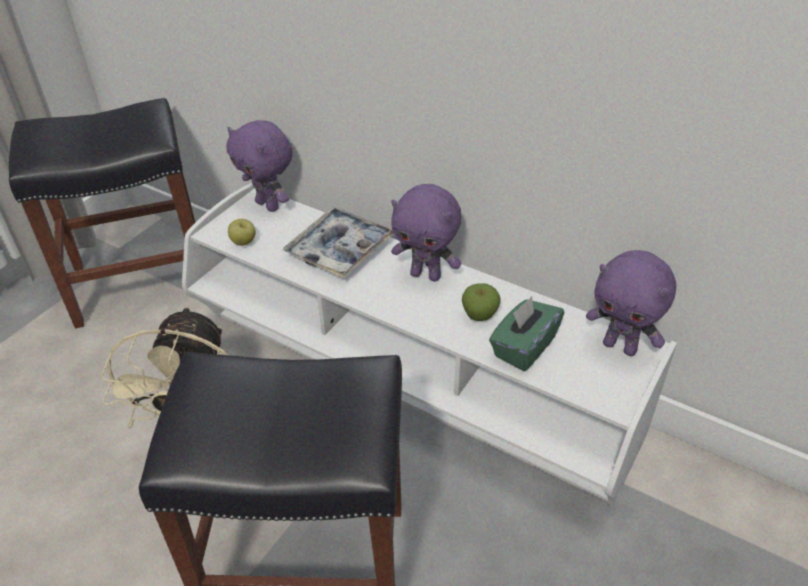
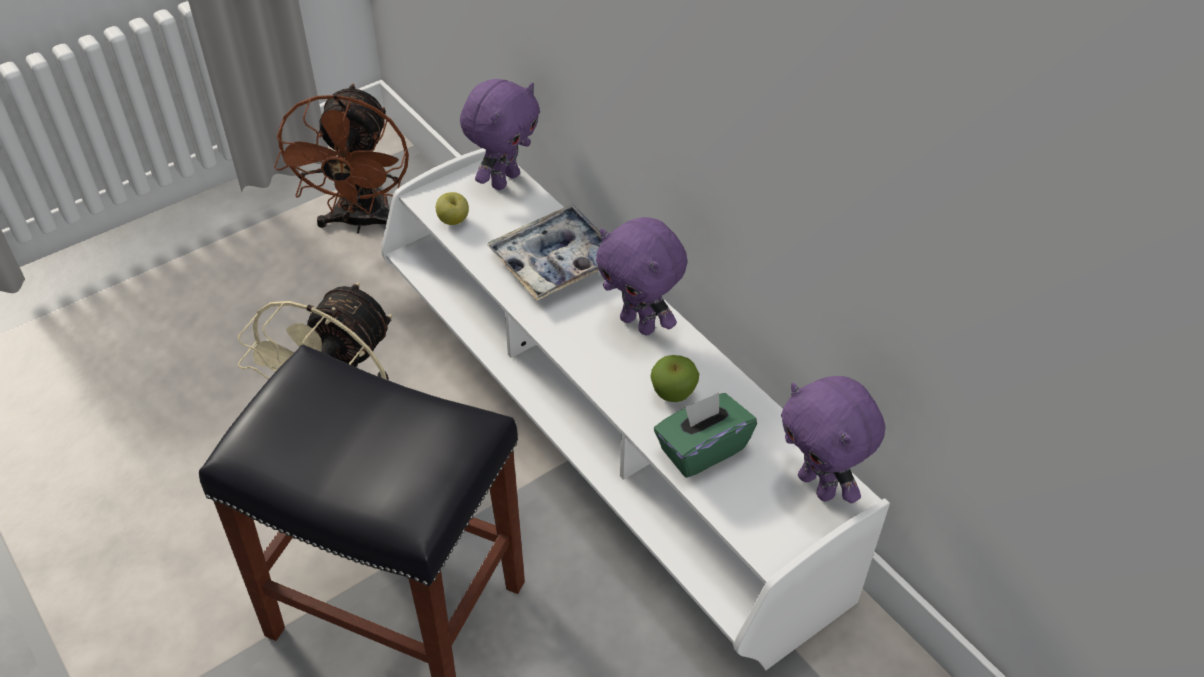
camera: 20 degrees right, 5 degrees up
black stool [9,98,196,328] -> brown fan [274,84,409,233]
purple plush toy [226,120,292,212] -> purple plush toy turned 120 degrees counterclockwise [460,79,540,190]

